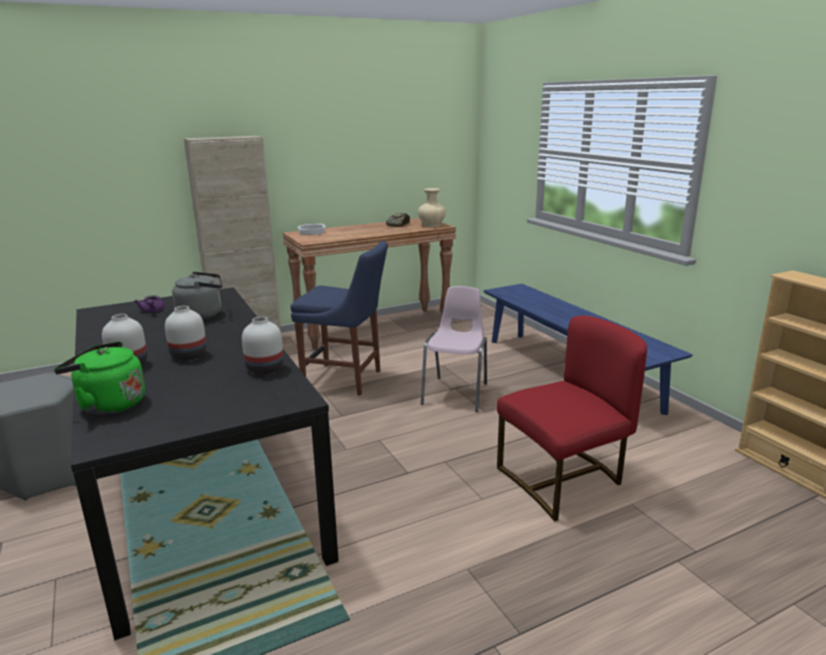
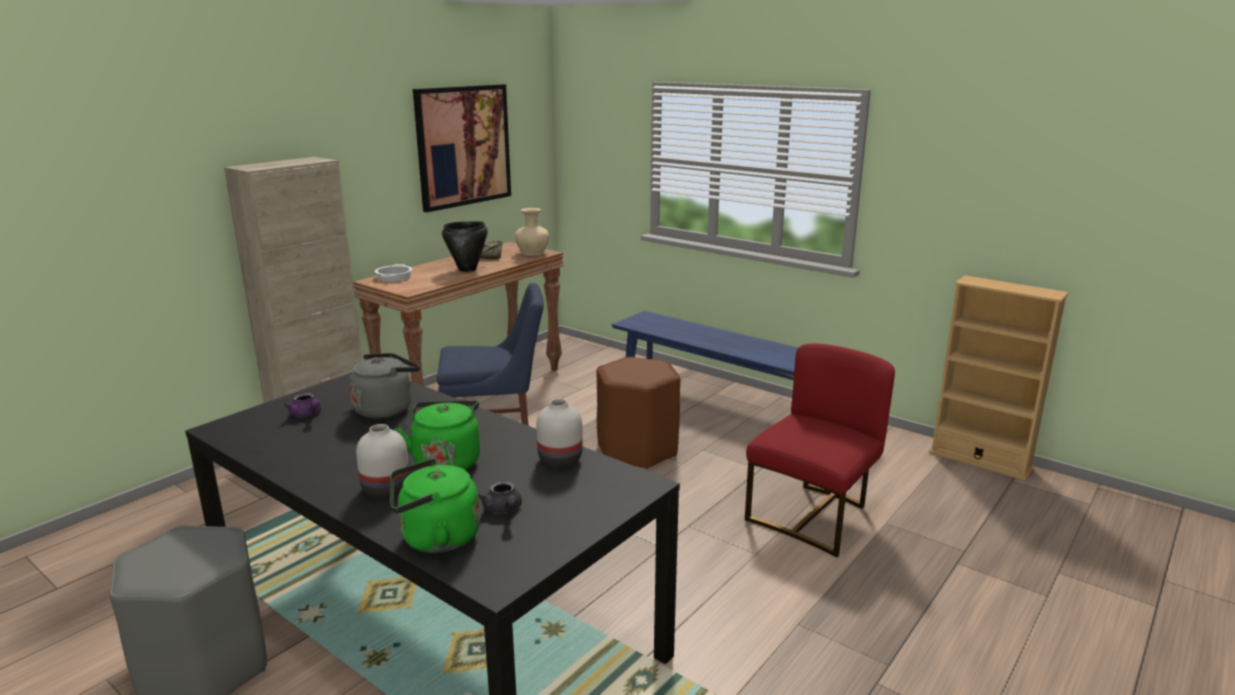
camera: 25 degrees left, 0 degrees up
white vase [165,306,207,361] -> green kettle [395,400,480,470]
pink chair [421,286,487,412] -> brown stool [597,357,680,469]
none -> picture [413,84,511,212]
none -> black cooking pot [442,221,488,272]
none -> grey teapot [478,481,522,513]

